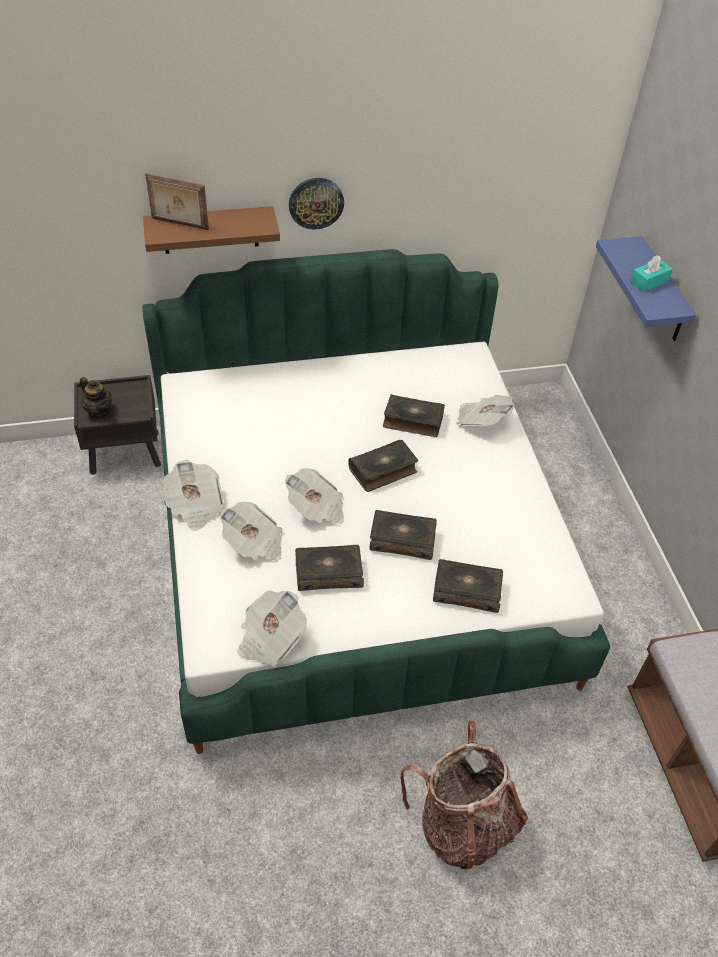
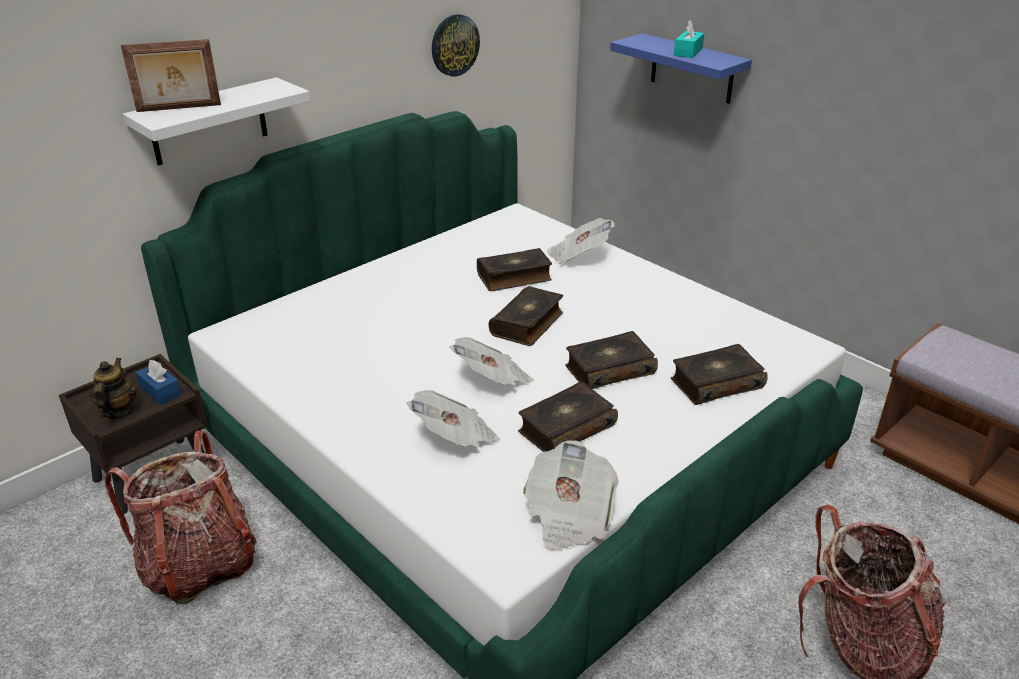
camera: 30 degrees left, 15 degrees down
teapot [80,377,112,419] -> teapot turned 105 degrees counterclockwise [89,358,137,420]
brown shelf [143,206,280,254] -> white shelf [123,77,310,166]
newspaper [163,460,223,531] -> none
wall clock [289,178,344,230] -> wall clock moved to [432,14,480,76]
none -> backpack [104,431,257,605]
none -> blue tissue box [136,360,182,405]

